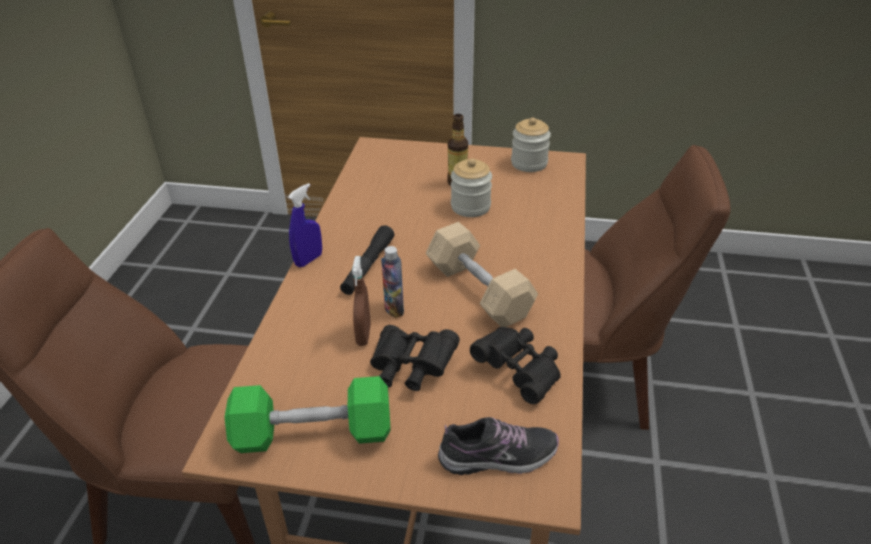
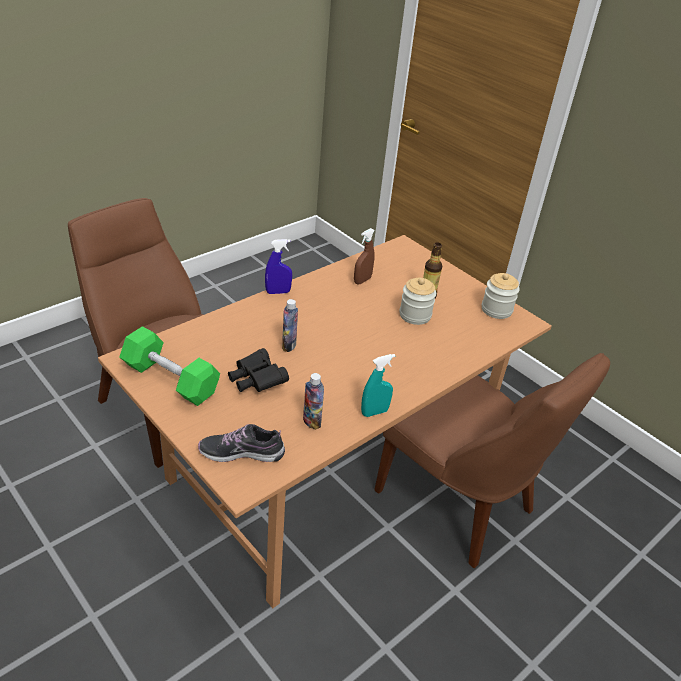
camera: 35 degrees right, 0 degrees up
black flashlight [340,225,394,295] -> none
brown spray bottle [352,256,371,346] -> brown spray bottle moved to [354,228,375,284]
beige dumbbell [425,222,538,327] -> none
shoe [438,417,559,475] -> shoe turned 150 degrees clockwise [198,424,285,462]
black binoculars [470,327,561,404] -> bottle [303,373,324,430]
none -> turquoise spray bottle [361,354,395,417]

